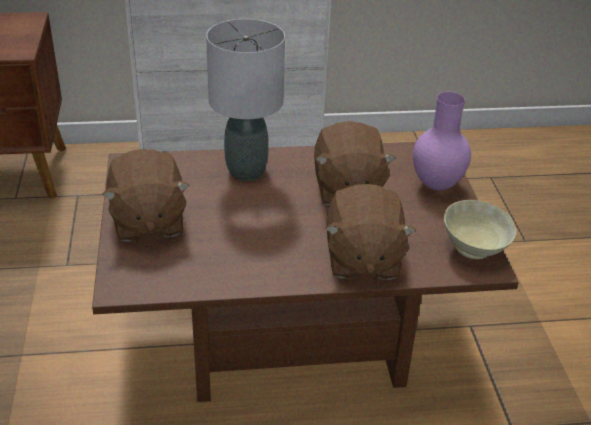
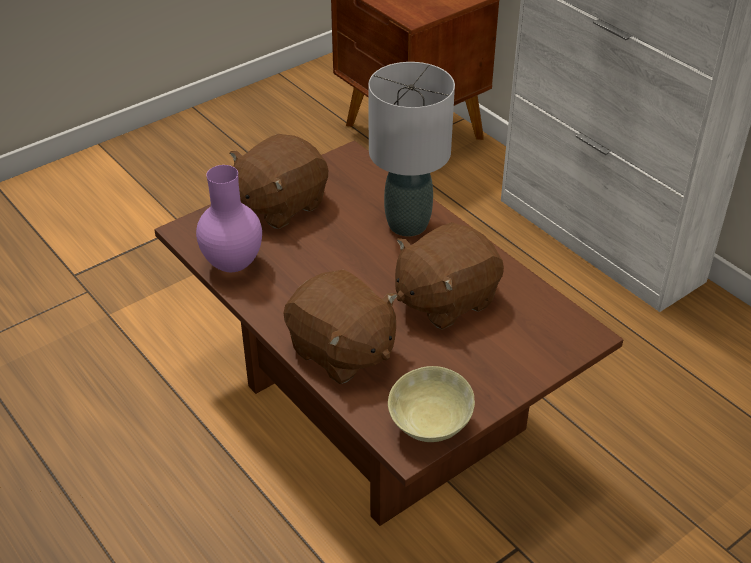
camera: 60 degrees right, 5 degrees up
brown plush toy [325,184,416,280] -> brown plush toy turned 105 degrees counterclockwise [283,270,398,384]
purple vase [413,92,471,190] -> purple vase moved to [196,165,262,272]

